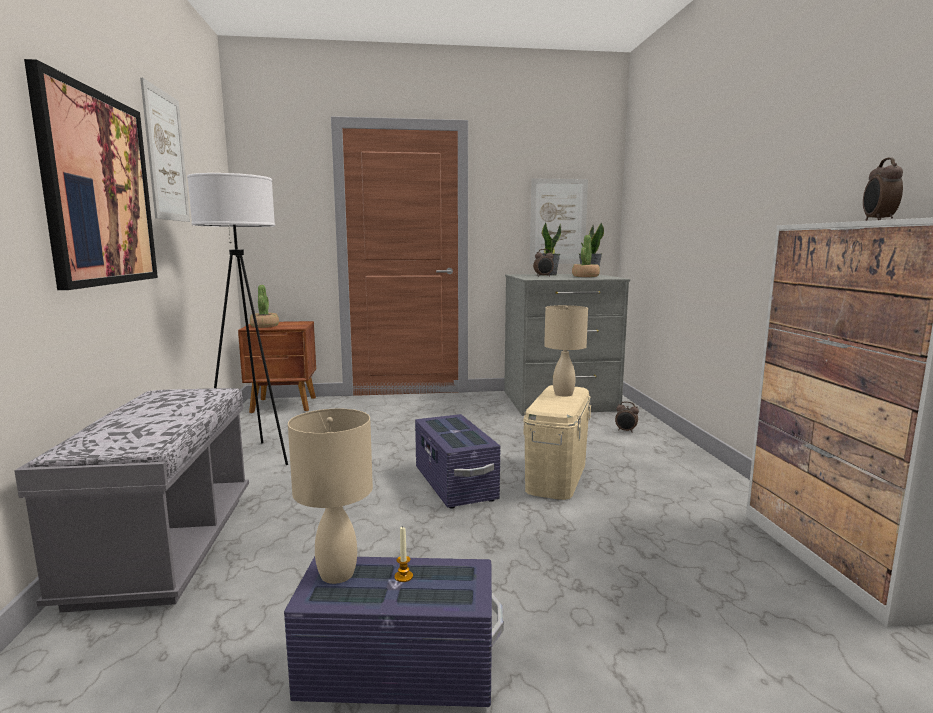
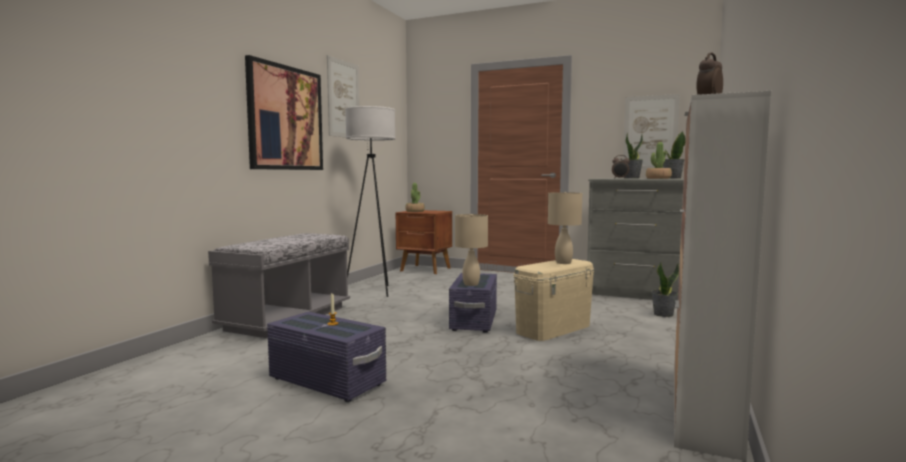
camera: 30 degrees right, 5 degrees down
beige table lamp [288,409,373,584] -> beige table lamp moved to [455,214,488,286]
alarm clock [615,401,639,433] -> potted plant [651,262,679,317]

